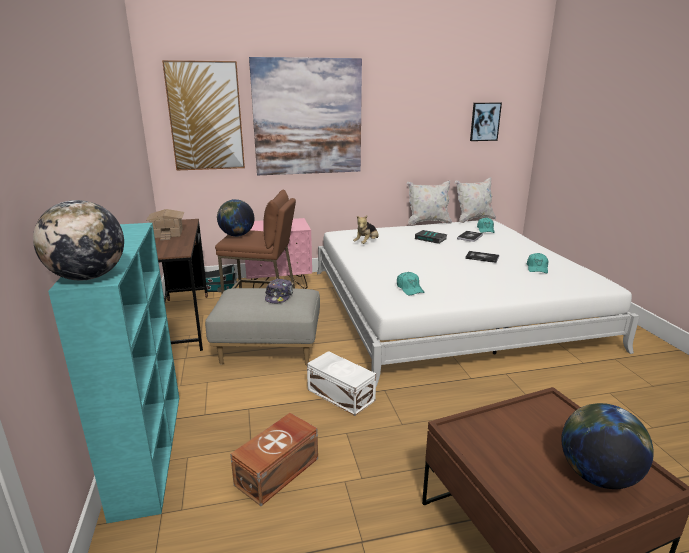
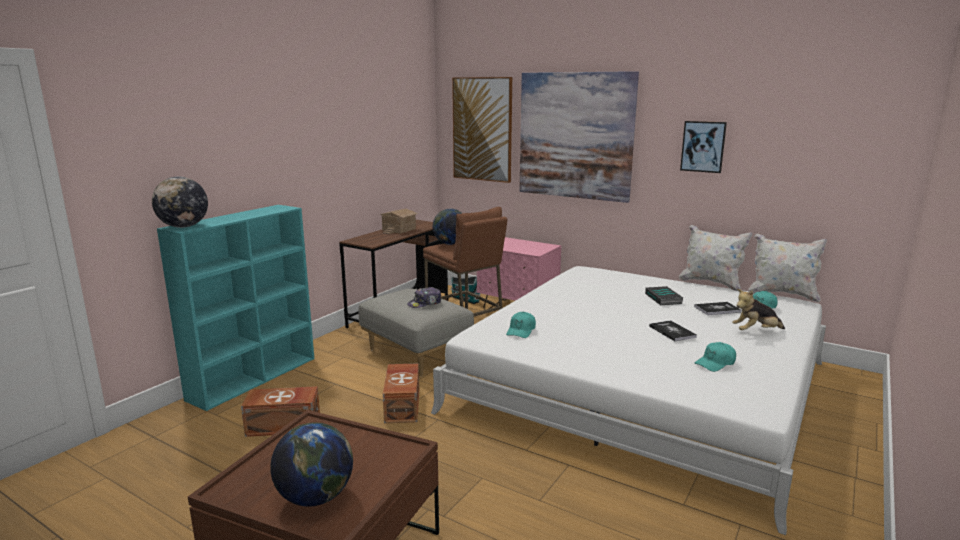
camera: 45 degrees right, 5 degrees down
white storage box [307,351,376,416] -> brown storage box [383,363,419,423]
plush toy [353,215,378,244] -> plush toy moved to [732,289,785,330]
picture [470,103,502,141] -> picture moved to [680,121,727,173]

